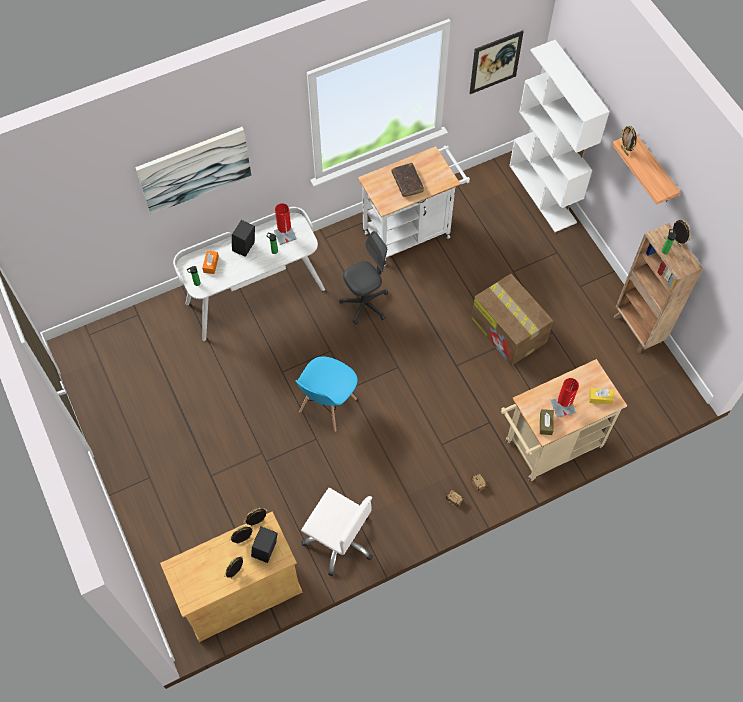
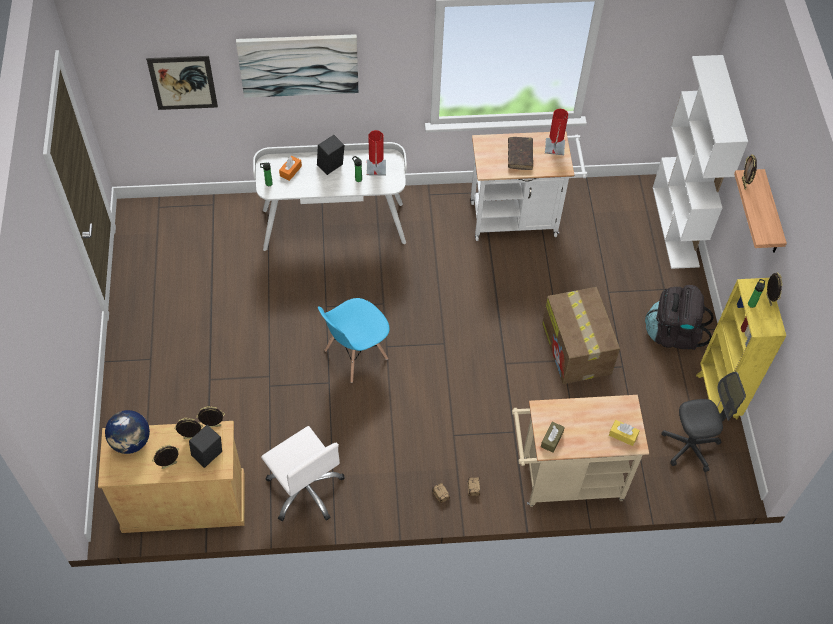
camera: 20 degrees right, 5 degrees down
grey office chair [339,231,388,325] -> grey office chair moved to [661,372,746,472]
picture [469,30,524,94] -> picture moved to [146,56,218,110]
red table lamp [550,378,579,418] -> red table lamp moved to [545,109,568,155]
brown bookcase [614,223,703,353] -> yellow bookcase [696,278,786,419]
none -> globe [105,410,150,454]
none -> black backpack [645,285,713,350]

